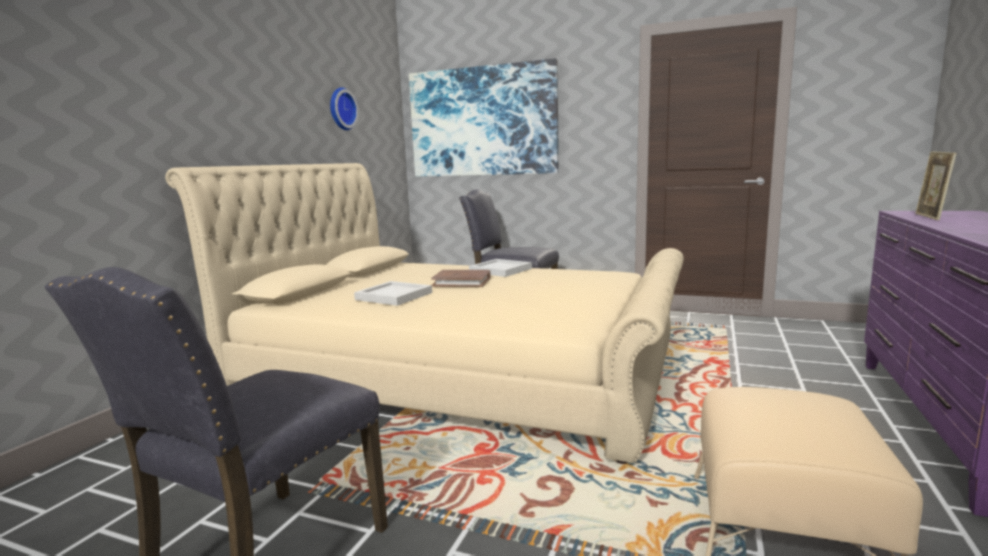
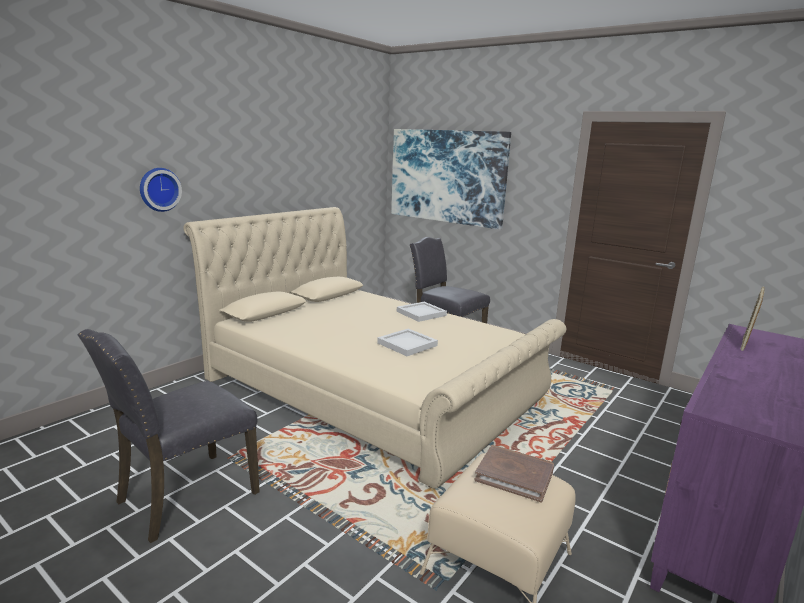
camera: 15 degrees right, 5 degrees up
wall clock [330,87,359,130] -> wall clock moved to [140,168,182,212]
white tray [354,281,432,306] -> white tray moved to [377,329,438,356]
brown book [431,270,490,287] -> brown book moved to [474,445,554,502]

